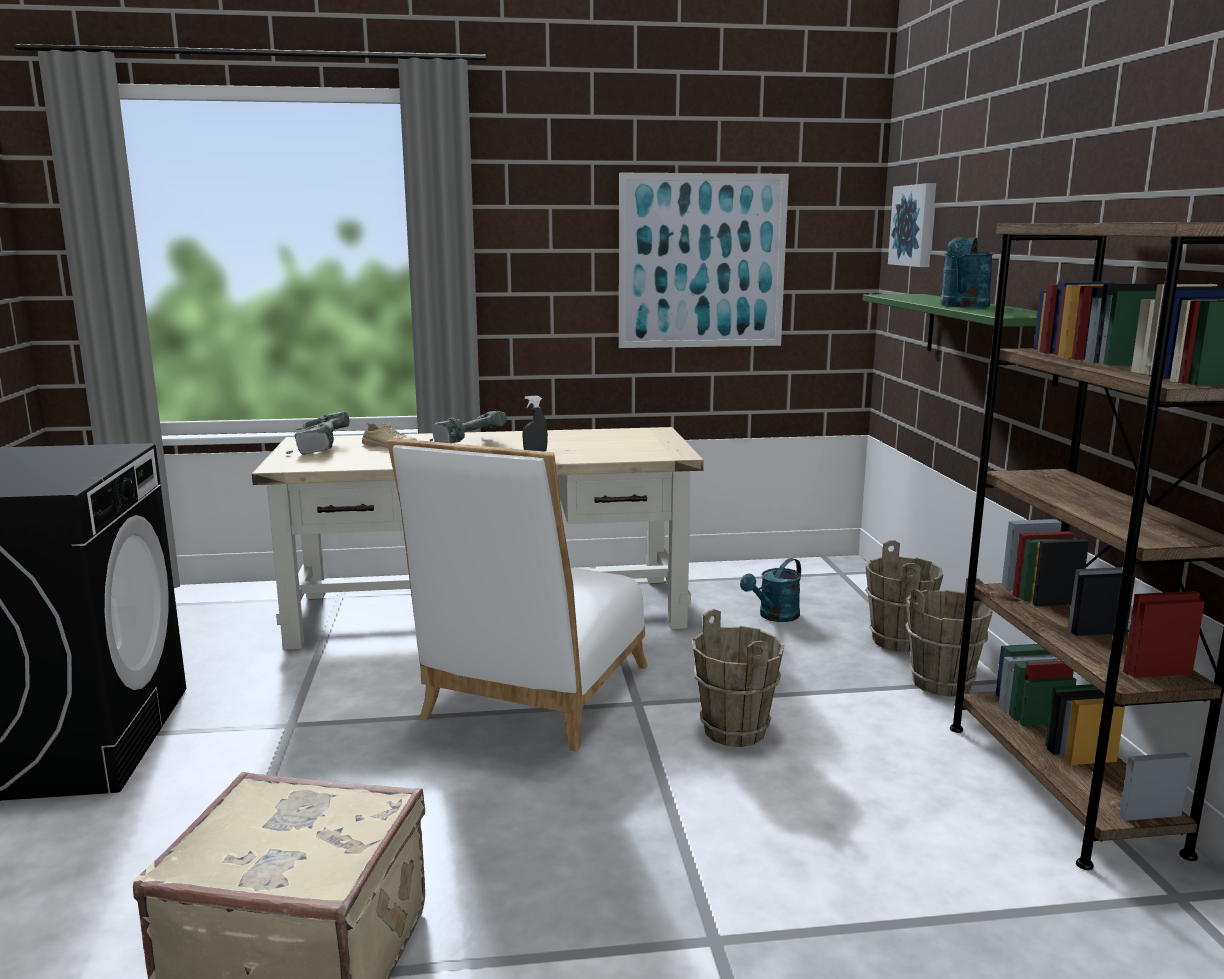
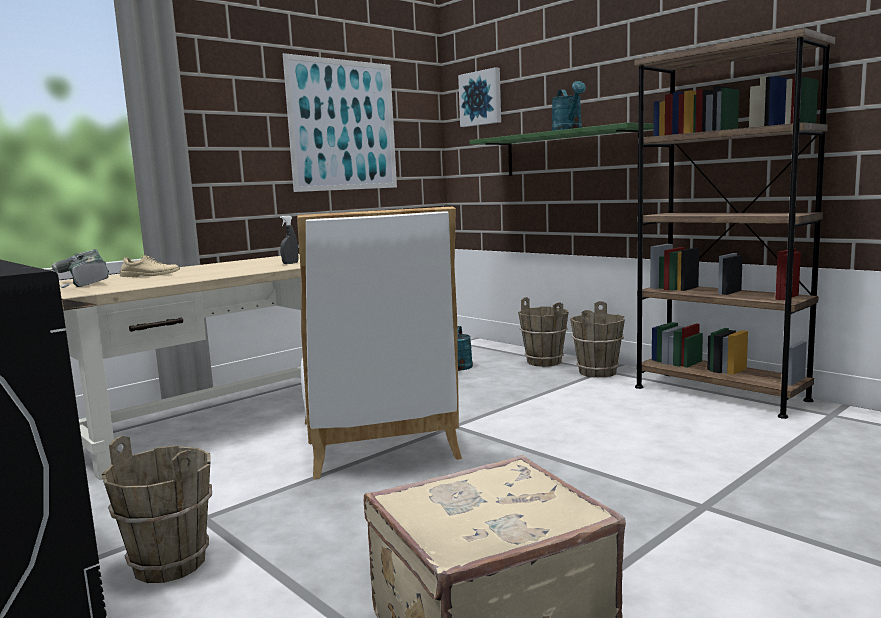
camera: 35 degrees left, 5 degrees down
power drill [430,411,507,443] -> none
brown bucket [693,609,784,747] -> brown bucket moved to [102,436,212,583]

